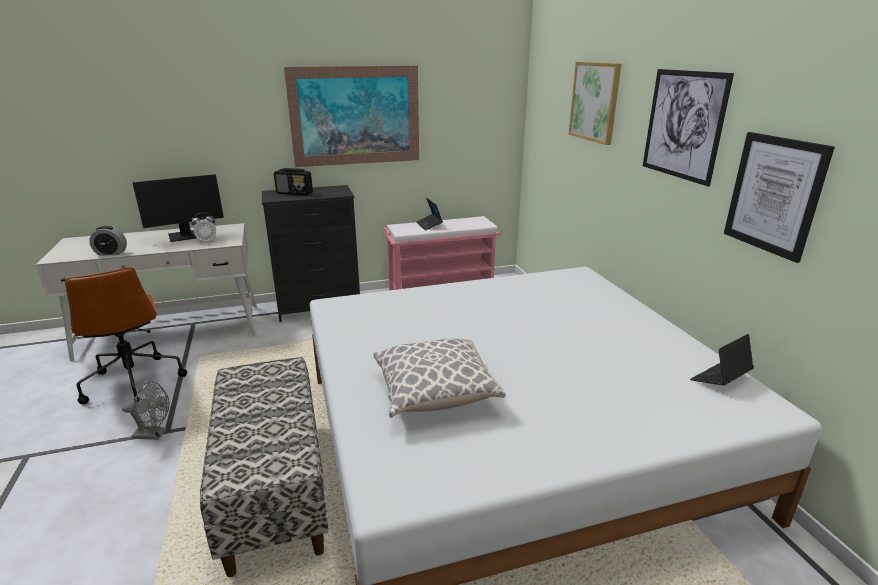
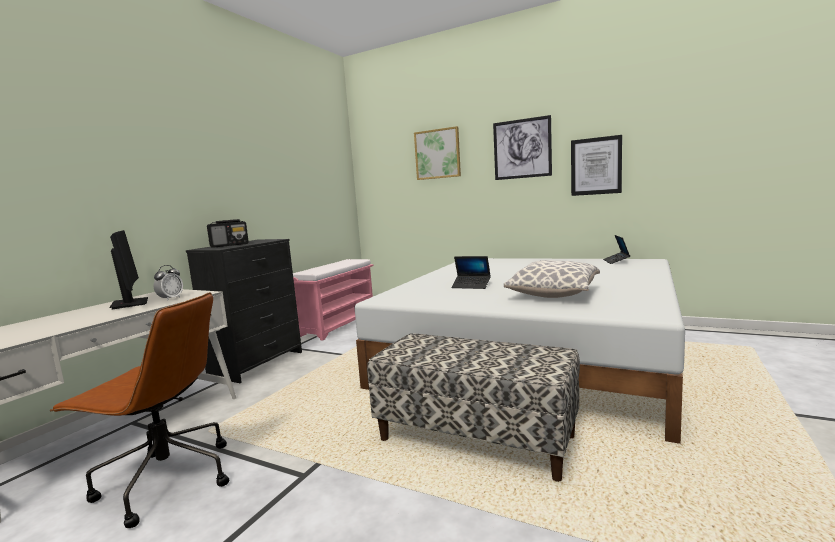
camera: 45 degrees left, 15 degrees down
alarm clock [89,226,127,256] -> none
grey fan [122,381,170,440] -> none
monitor [132,174,224,242] -> monitor turned 45 degrees counterclockwise [109,230,148,310]
picture [284,66,419,167] -> none
laptop [416,198,443,231] -> laptop moved to [451,256,491,289]

